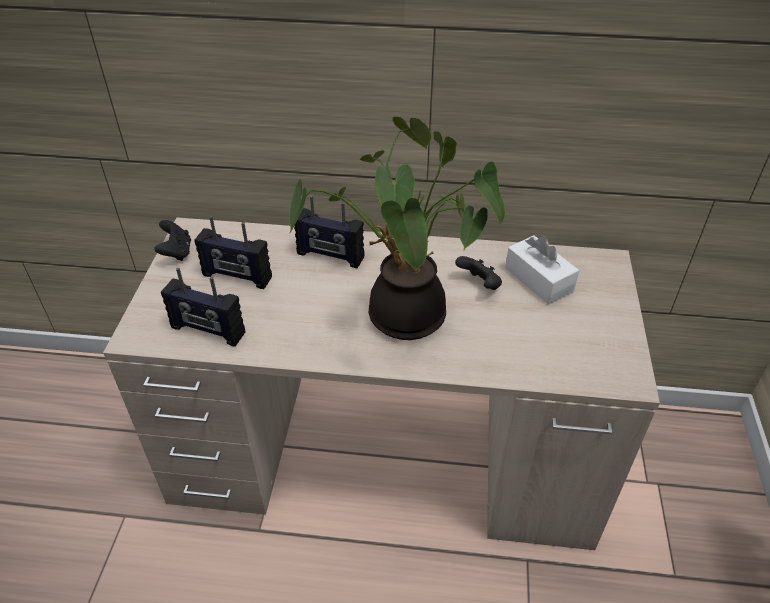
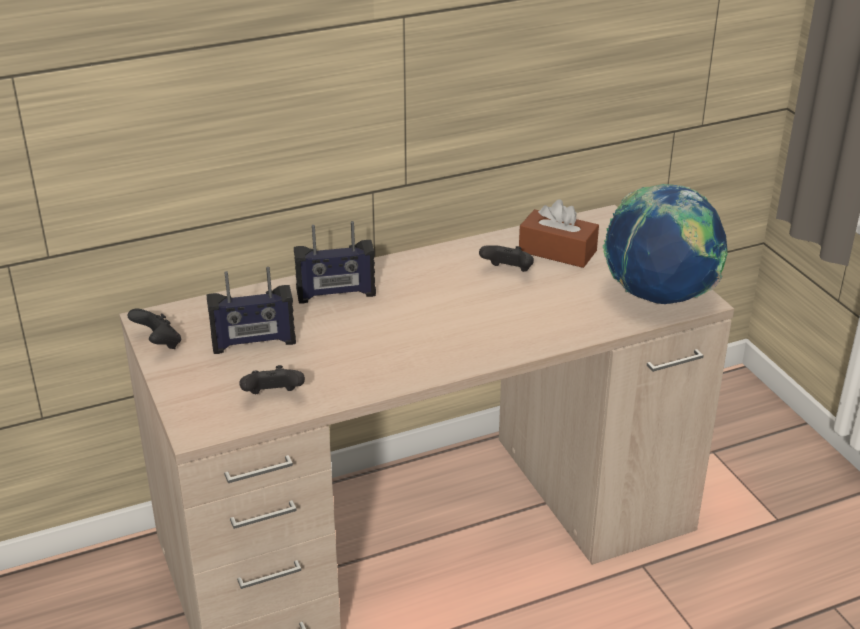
camera: 30 degrees left, 10 degrees down
radio [161,268,245,347] -> black game controller [240,365,305,394]
potted plant [289,117,506,340] -> none
white tissue box [505,235,579,304] -> brown tissue box [519,199,599,268]
none -> globe [603,184,728,304]

